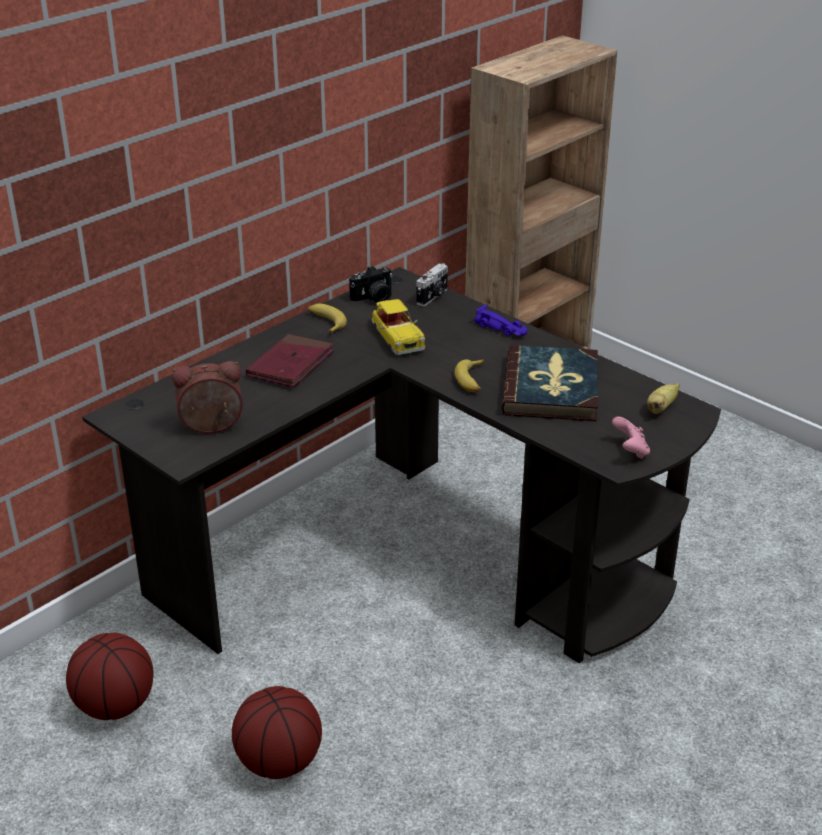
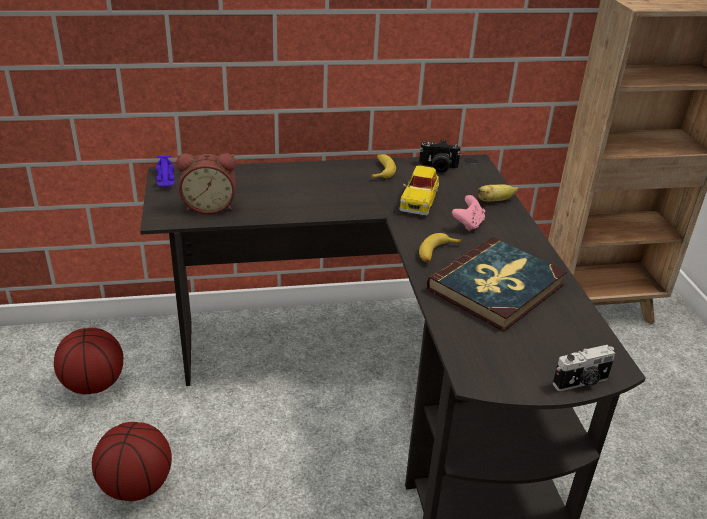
camera: 35 degrees right, 0 degrees up
alarm clock [172,361,243,434] -> alarm clock turned 150 degrees clockwise [176,153,236,214]
red book [246,334,334,387] -> none
camera [417,263,448,306] -> camera moved to [553,345,615,391]
purple toy car [474,304,527,336] -> purple toy car moved to [156,155,175,188]
pink game controller [612,417,650,459] -> pink game controller moved to [452,195,485,231]
banana [647,383,680,414] -> banana moved to [478,184,519,201]

